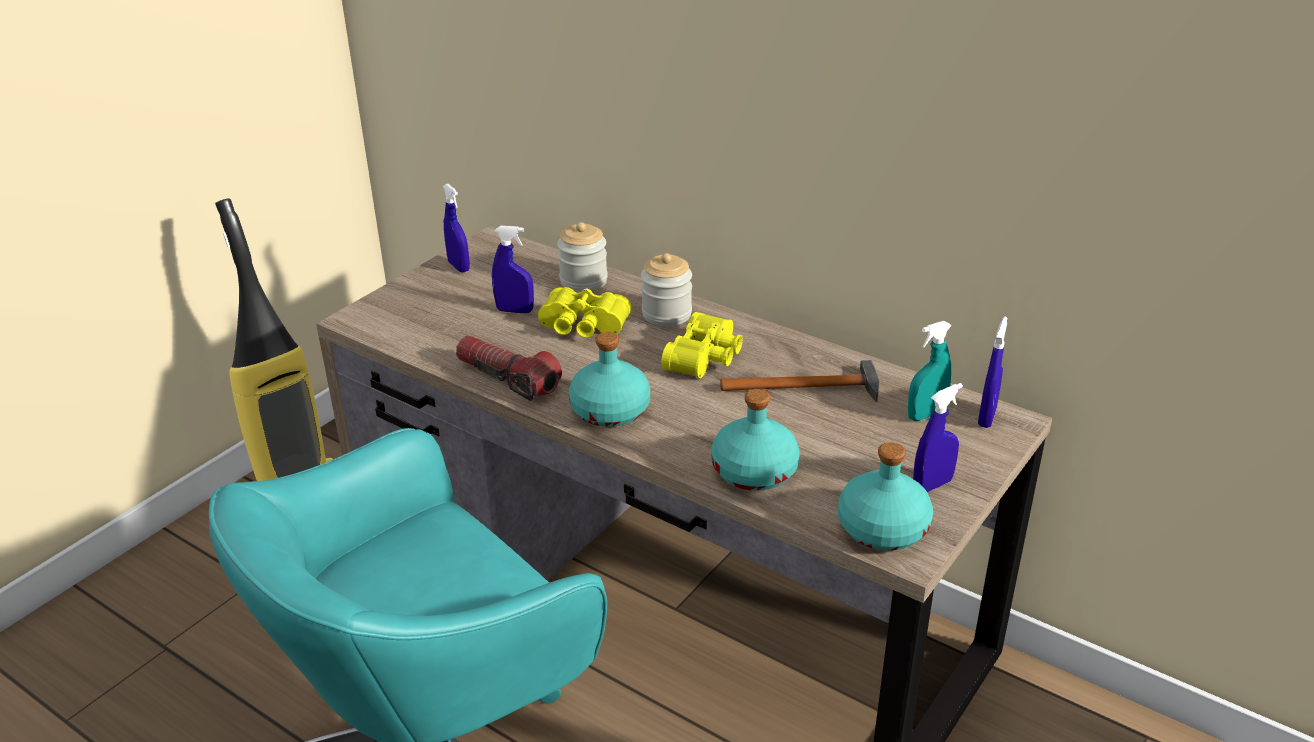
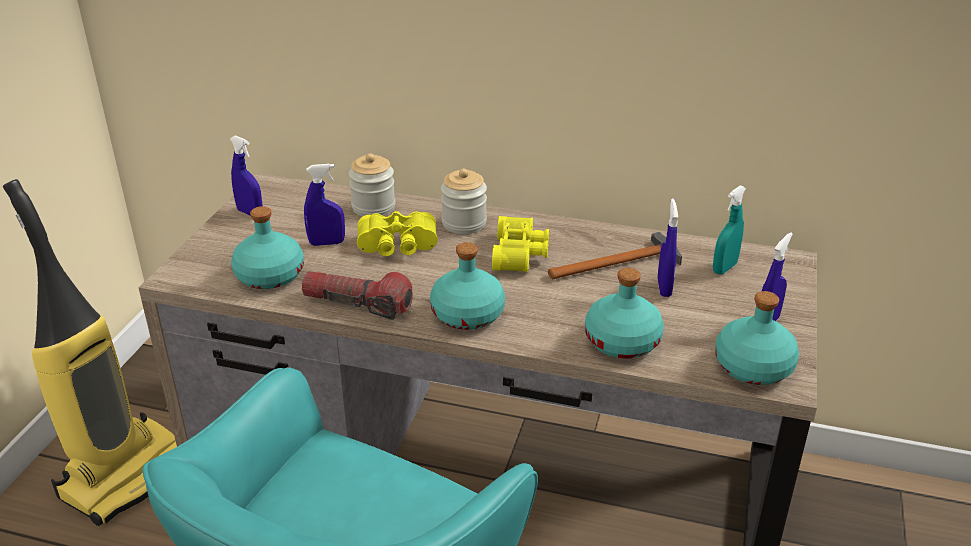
camera: 20 degrees left, 0 degrees up
blue spray bottle [978,317,1008,428] -> blue spray bottle moved to [658,199,678,297]
none -> turquoise bottle [231,206,304,289]

